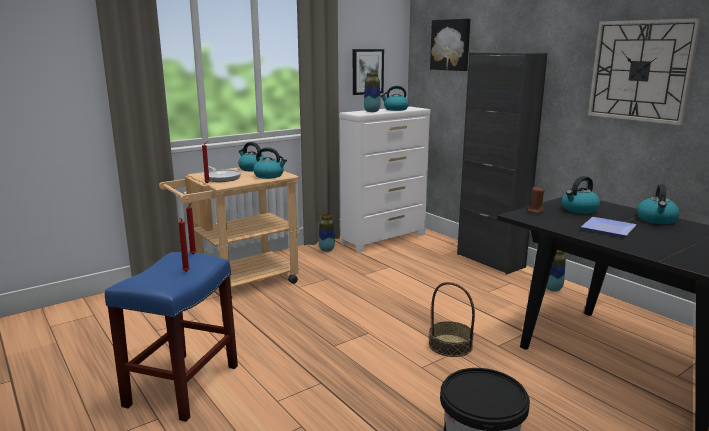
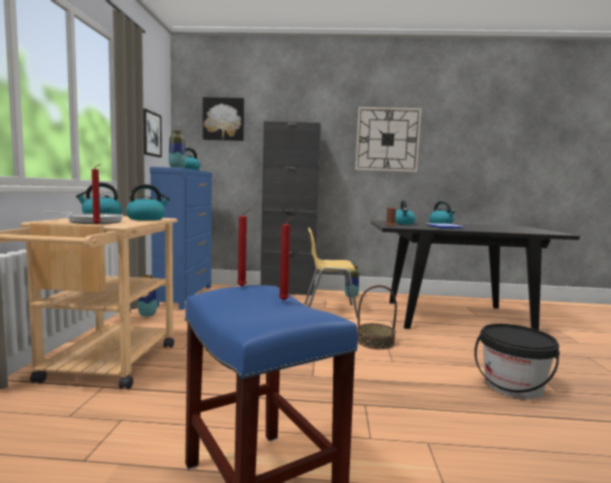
camera: 50 degrees left, 10 degrees down
white dresser [339,107,431,253] -> blue dresser [150,167,212,310]
none -> yellow chair [304,228,358,318]

